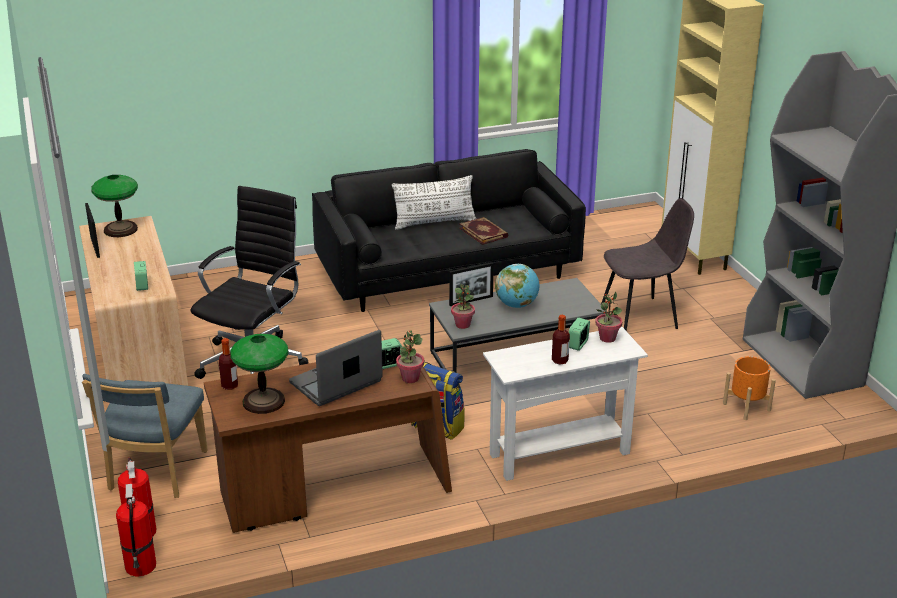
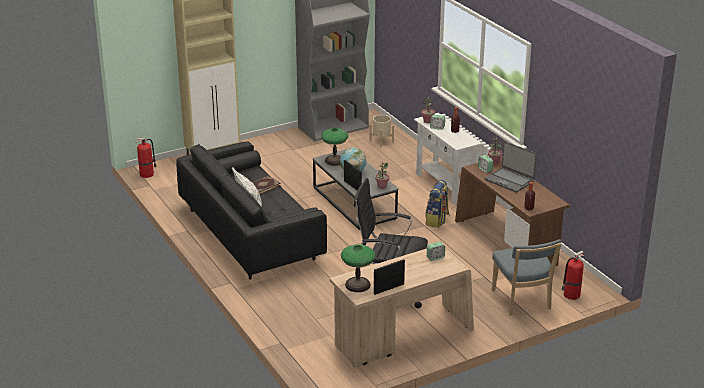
camera: 100 degrees left, 0 degrees up
blue chair [82,374,208,498] -> blue chair turned 75 degrees clockwise [492,239,561,316]
fire extinguisher [116,484,156,576] -> fire extinguisher moved to [136,138,157,178]
table lamp [230,334,288,414] -> table lamp moved to [321,128,348,166]
grey chair [601,198,694,331] -> none
orange planter [723,356,776,420] -> beige planter [370,115,394,147]

